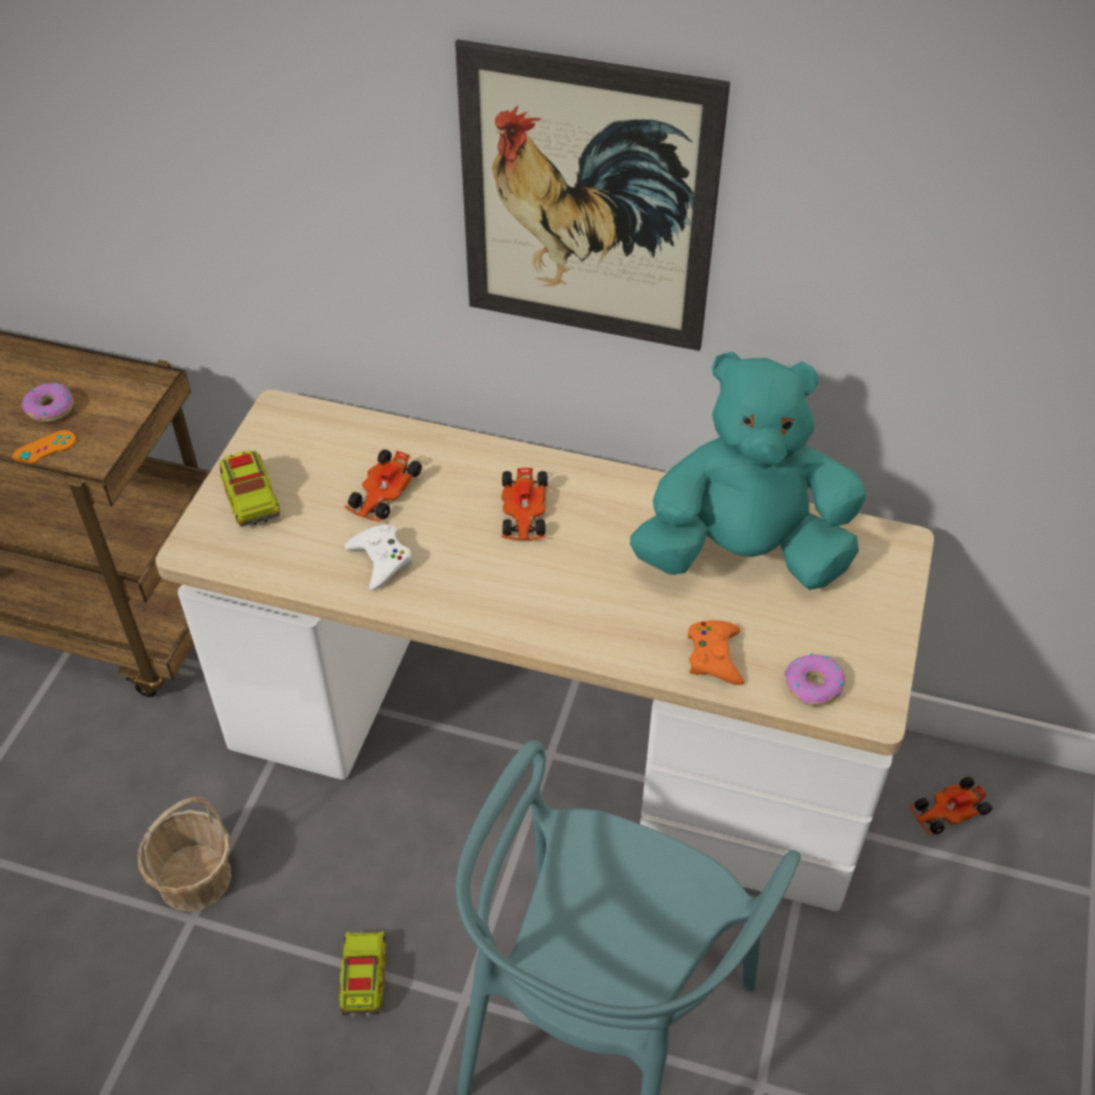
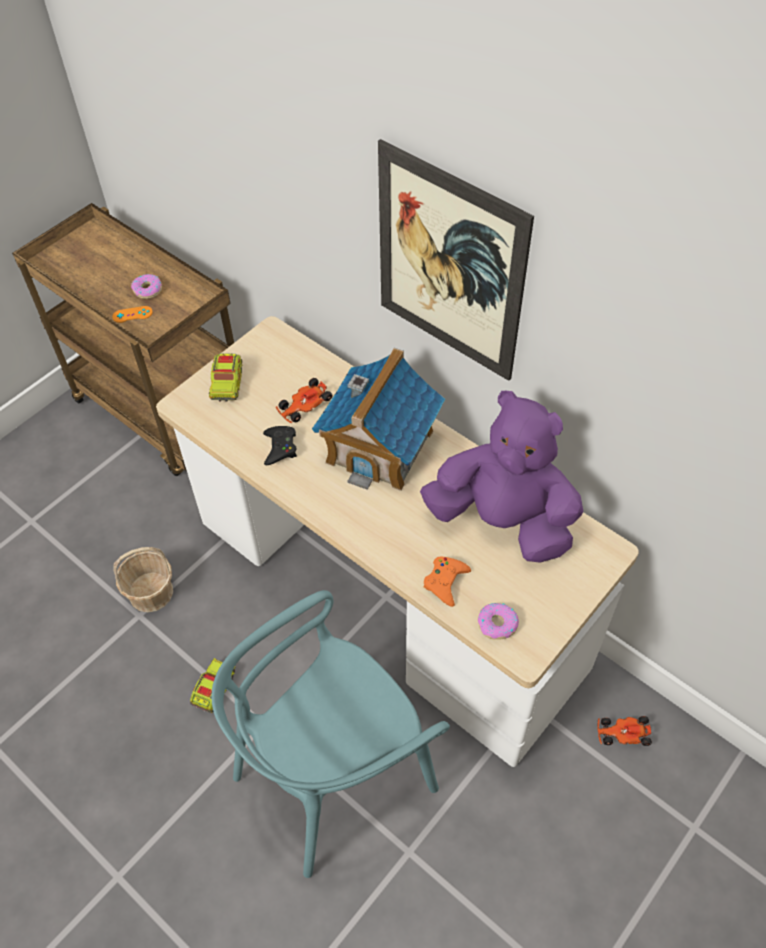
camera: 25 degrees right, 5 degrees up
white game controller [345,524,413,590] -> black game controller [263,426,297,465]
toy car [501,468,548,540] -> toy house [312,348,445,491]
turquoise plush toy [630,351,866,590] -> purple plush toy [420,391,583,563]

